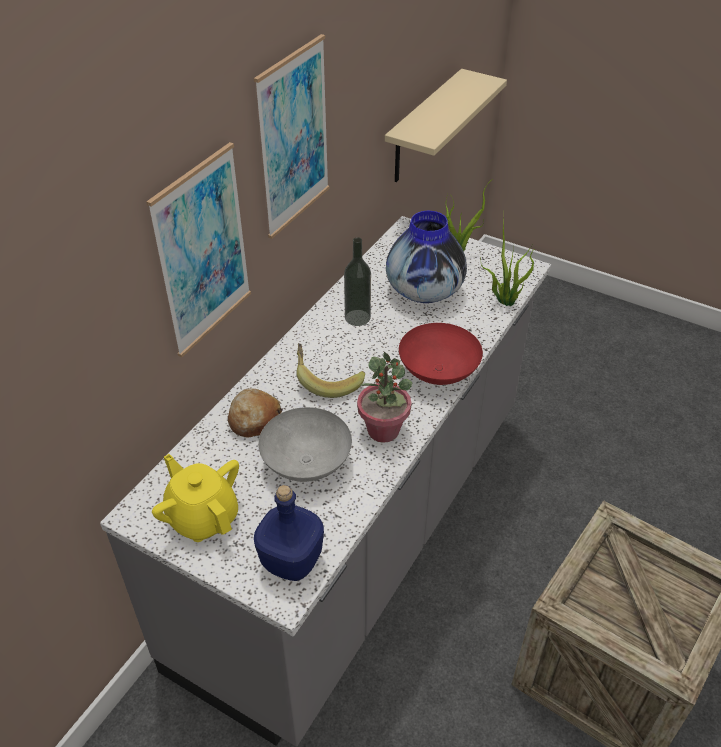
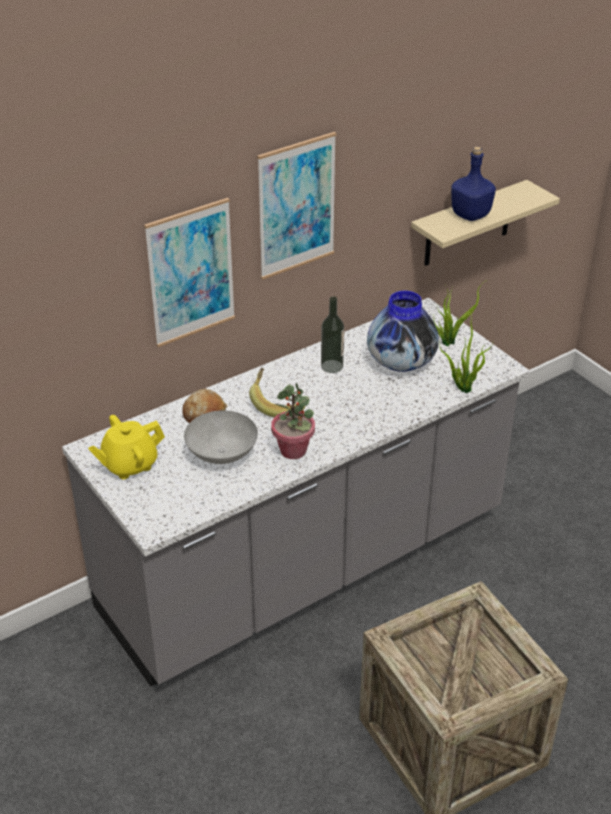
camera: 25 degrees right, 5 degrees down
yellow teapot [152,454,239,542] -> yellow teapot turned 105 degrees counterclockwise [88,415,165,479]
blue bottle [254,485,324,581] -> blue bottle moved to [451,147,496,221]
red bowl [399,323,483,385] -> none

